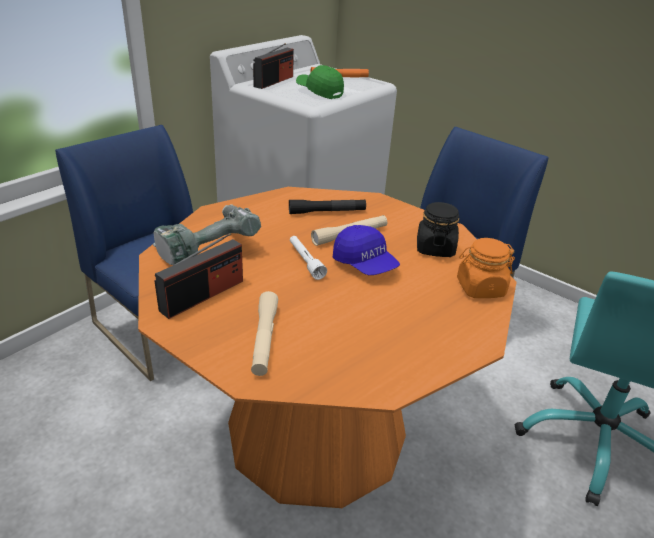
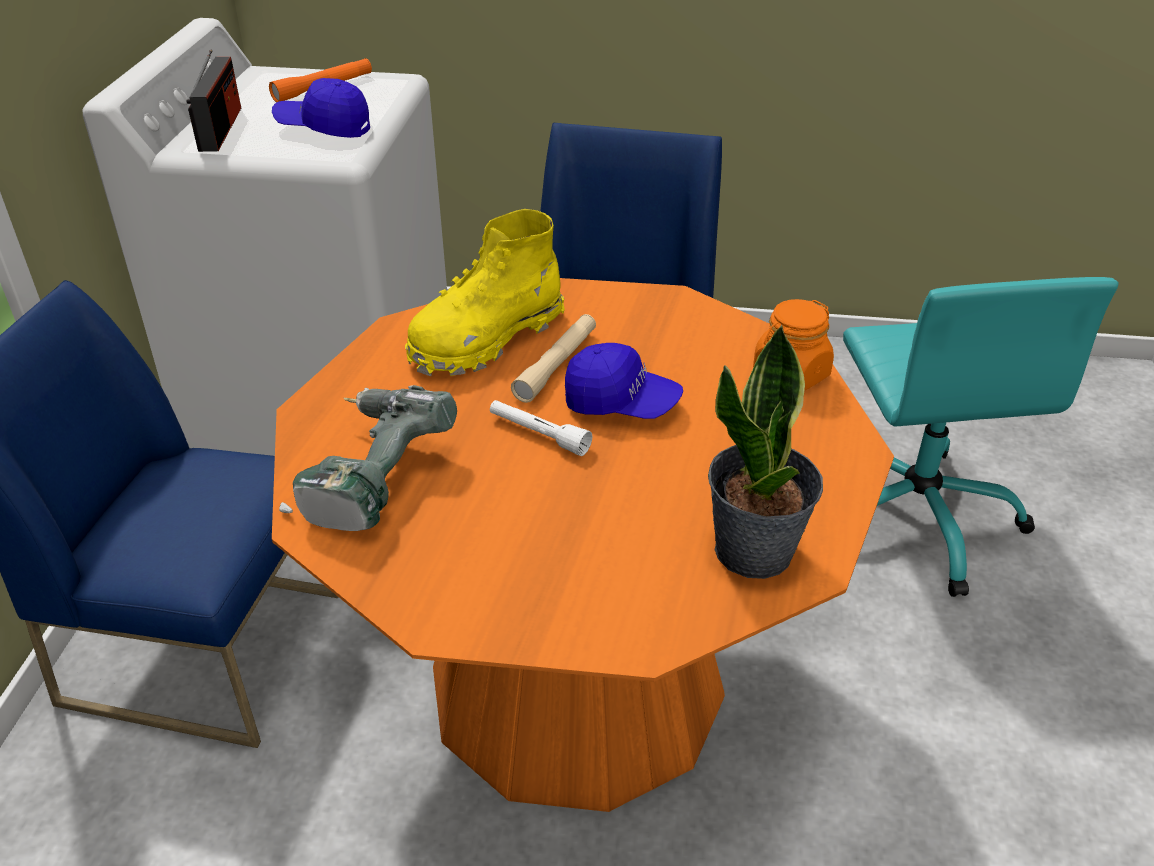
camera: 30 degrees left, 5 degrees up
radio [154,233,243,319] -> none
beige flashlight [251,291,278,376] -> none
black flashlight [289,200,366,214] -> yellow boot [405,209,565,376]
green cap [296,65,344,99] -> blue cap [272,78,370,138]
black jar [417,202,460,257] -> none
none -> potted plant [708,325,823,579]

